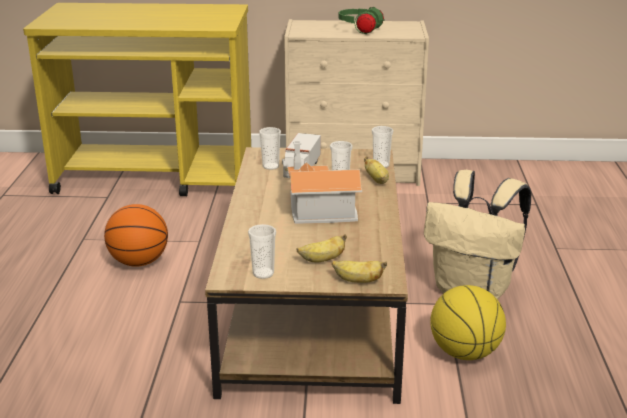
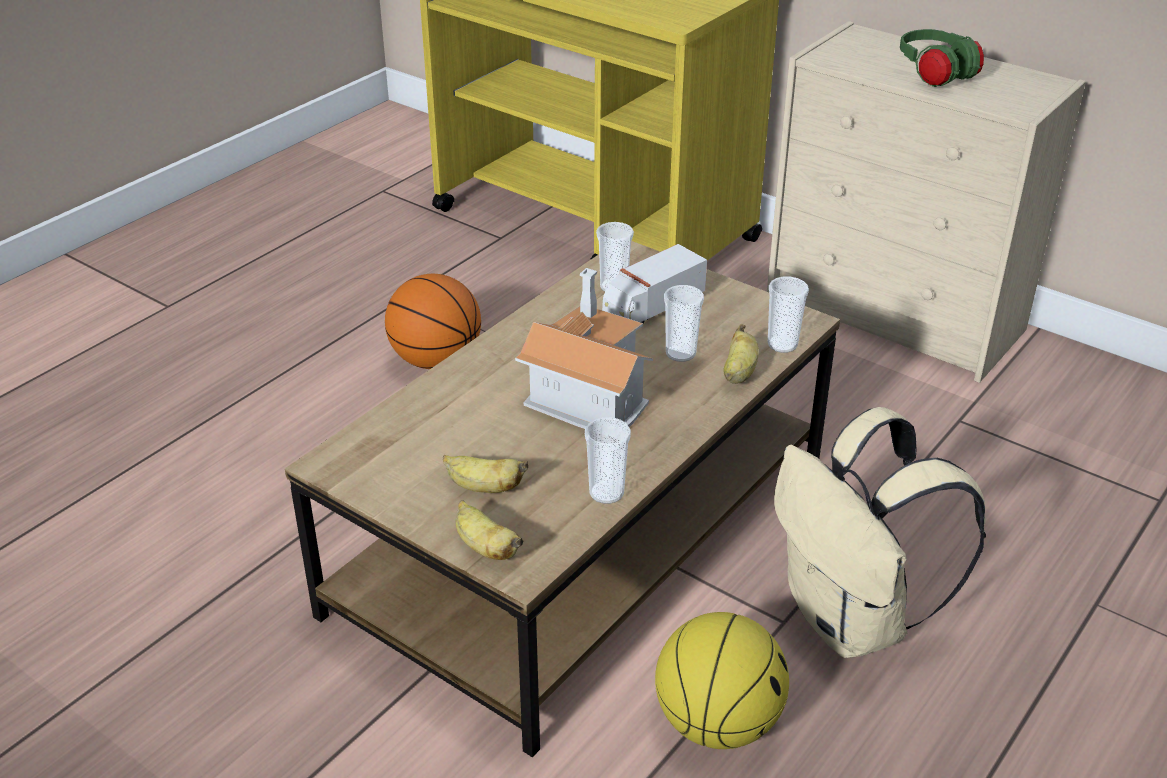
camera: 35 degrees right, 10 degrees up
cup [248,224,276,279] -> cup moved to [585,417,631,504]

